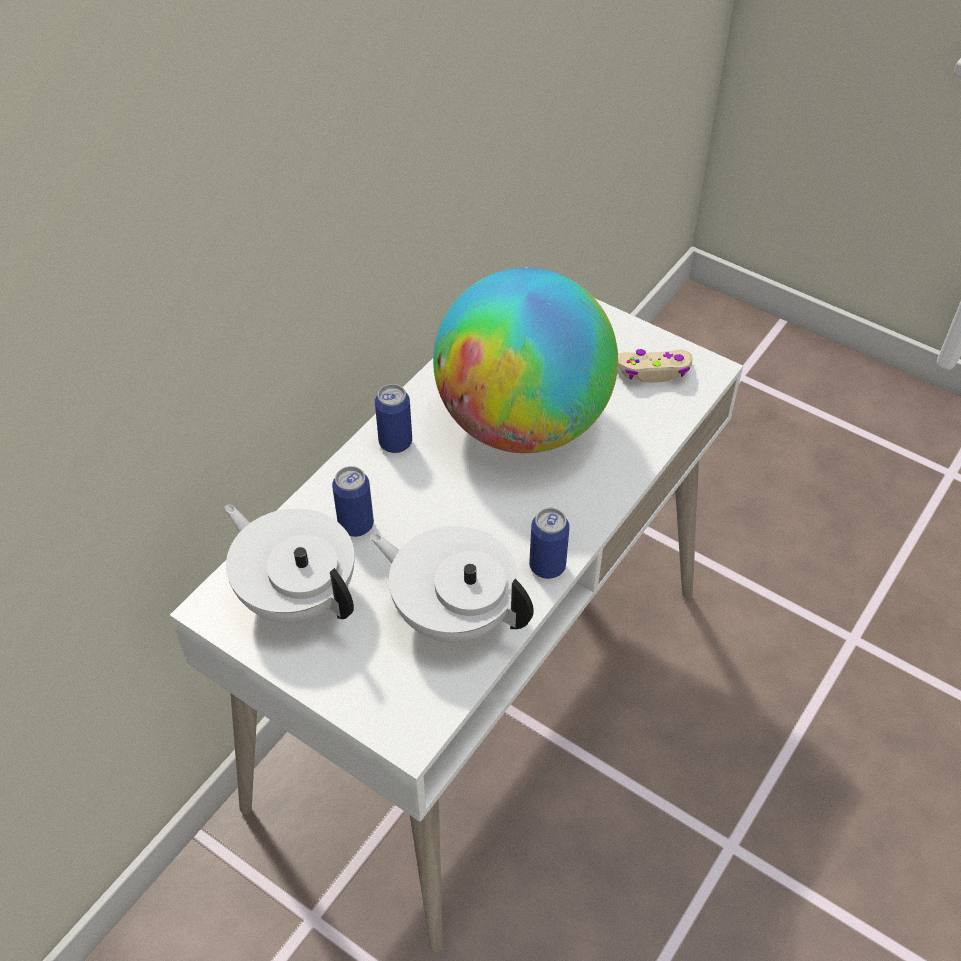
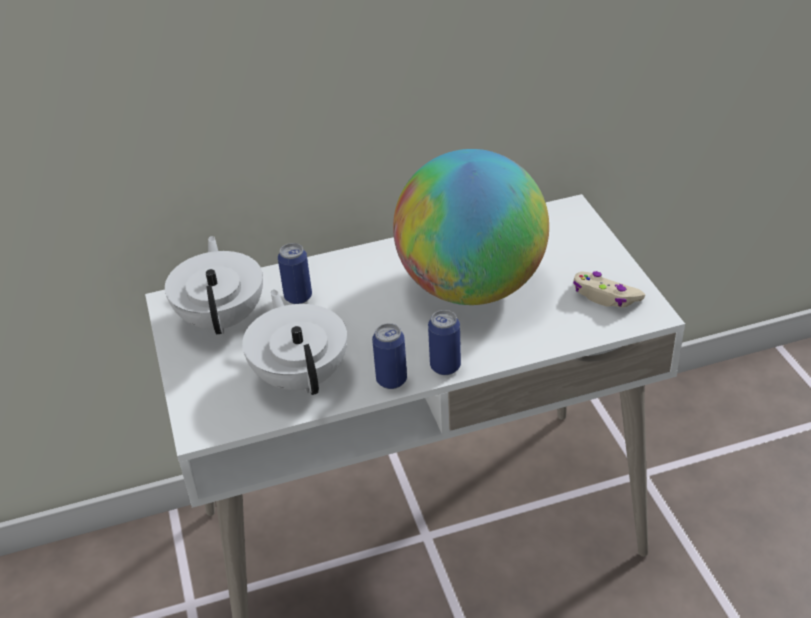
camera: 40 degrees right, 10 degrees down
can [375,384,412,453] -> can moved to [428,310,461,375]

